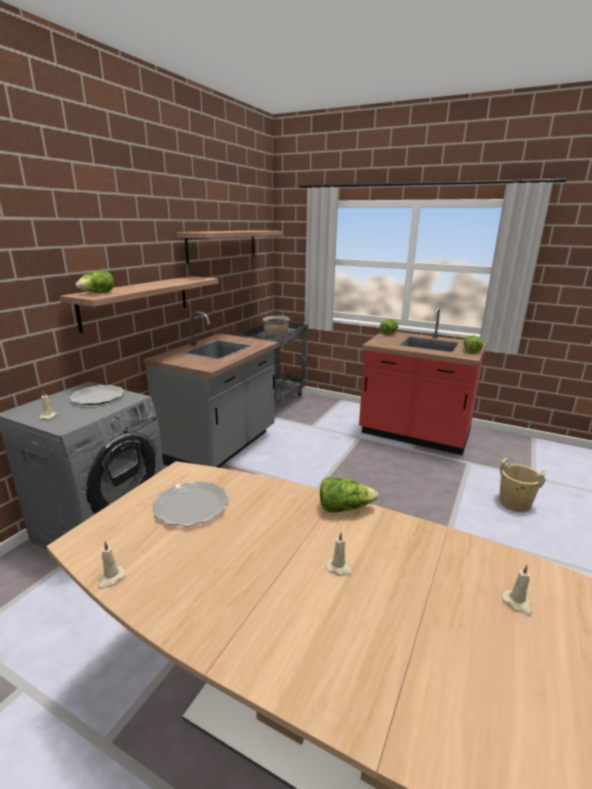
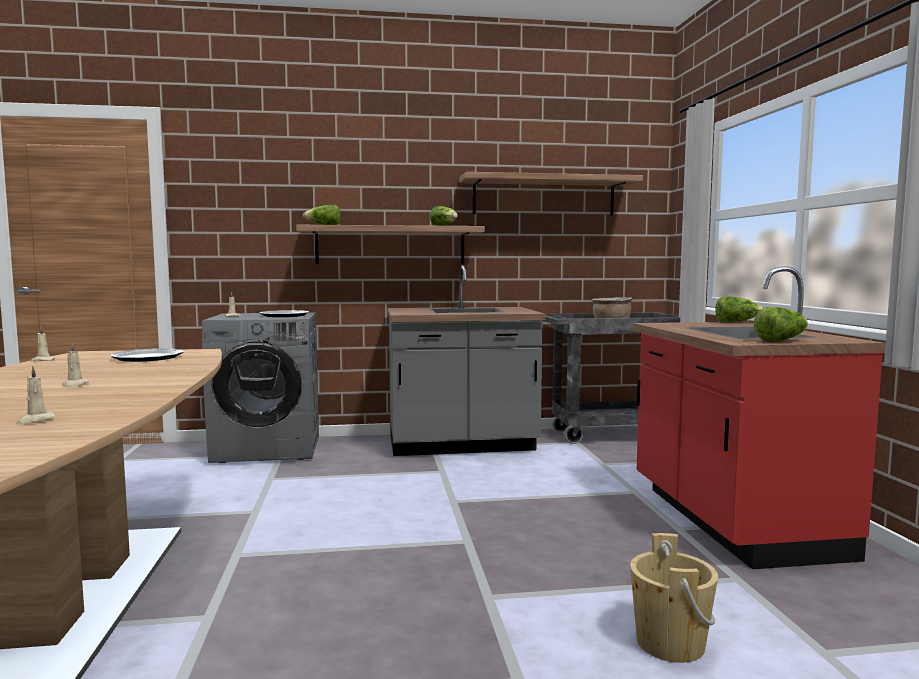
camera: 55 degrees right, 15 degrees down
lettuce [320,477,379,513] -> lettuce moved to [430,206,458,226]

